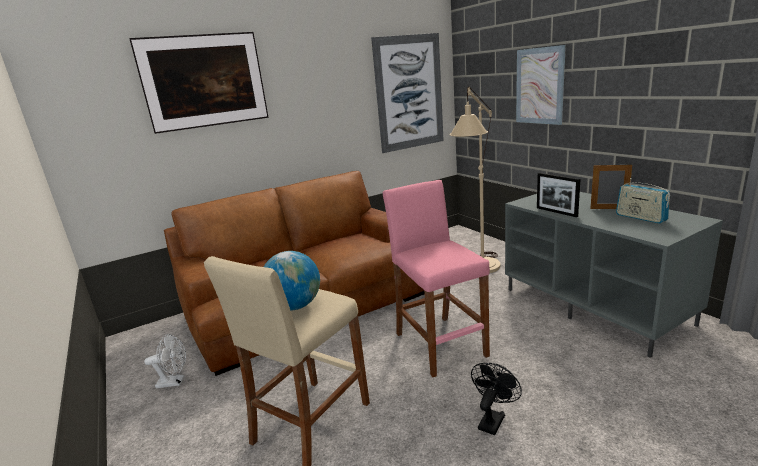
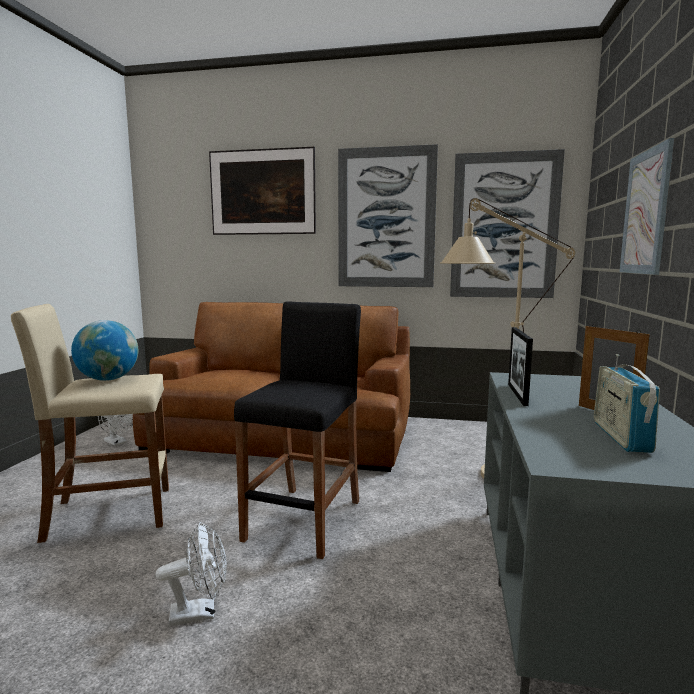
camera: 40 degrees right, 10 degrees down
pink stool [383,180,490,377] -> black stool [234,302,361,559]
black fan [471,363,522,435] -> white fan [156,522,227,626]
none -> picture [338,144,438,287]

